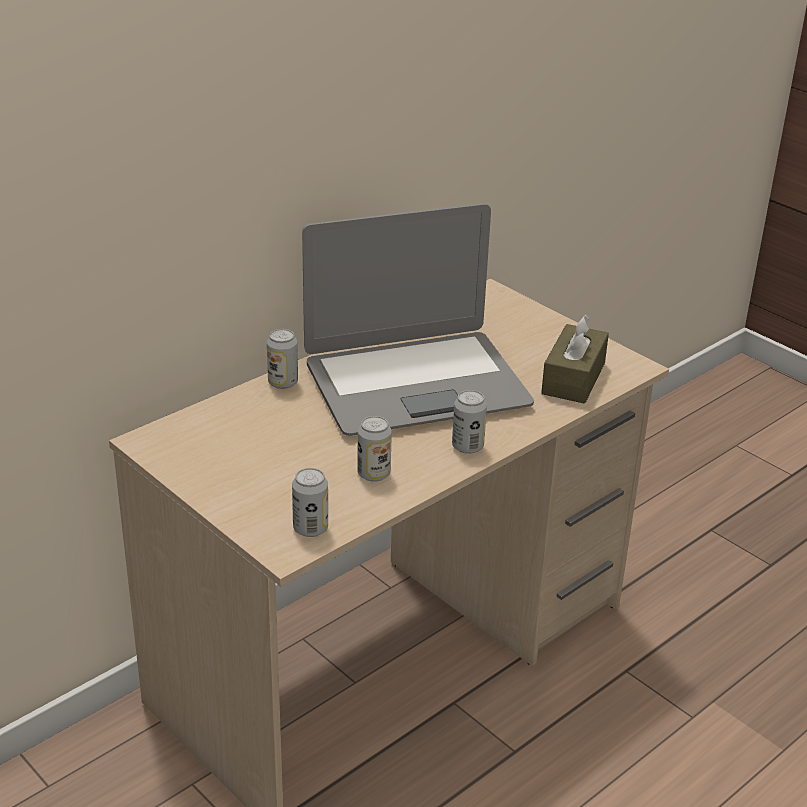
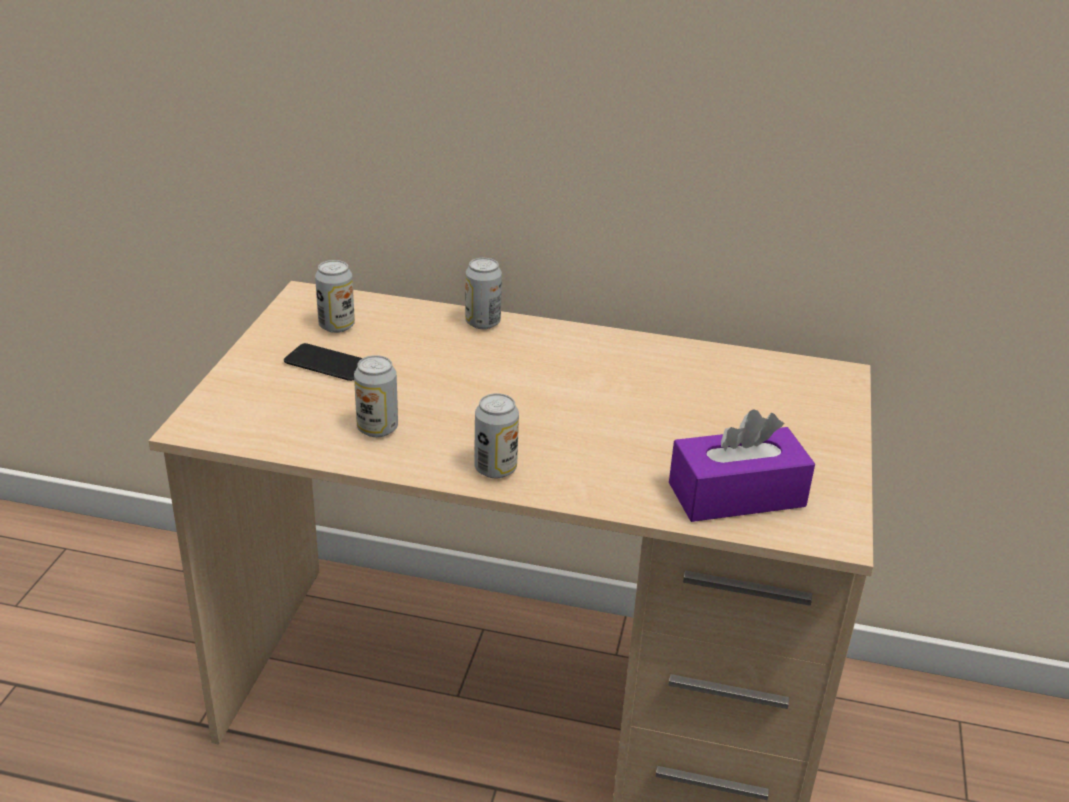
camera: 55 degrees right, 0 degrees up
can [292,468,328,537] -> can moved to [315,260,355,333]
laptop [302,203,534,436] -> none
brown tissue box [541,314,609,404] -> purple tissue box [669,409,815,522]
none -> phone [284,343,362,381]

